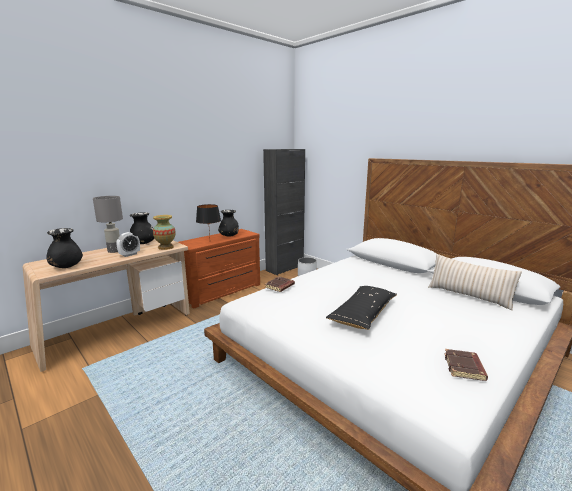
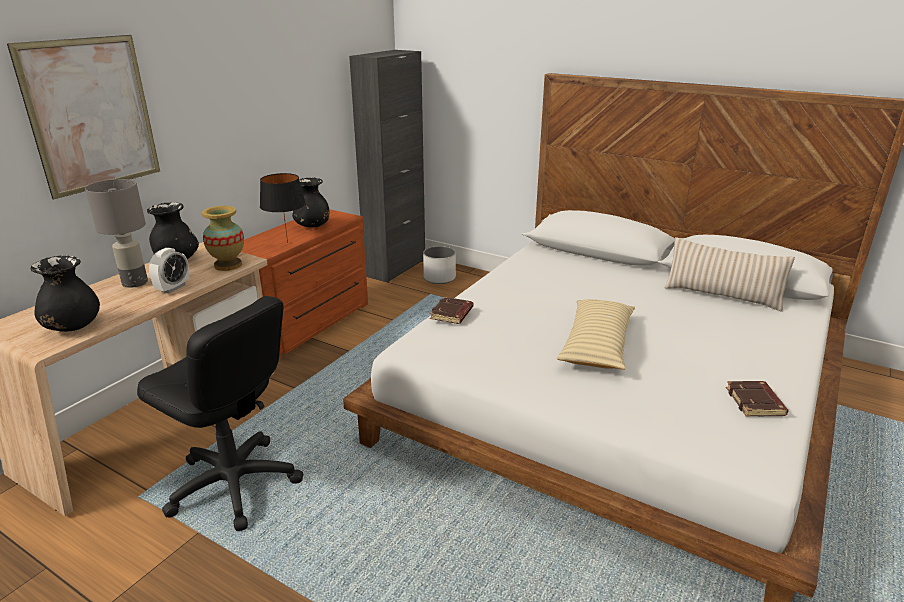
camera: 15 degrees left, 10 degrees up
black pillow [326,286,397,330] -> beige pillow [557,299,635,370]
none -> picture [7,35,160,200]
none -> black office chair [137,296,303,531]

